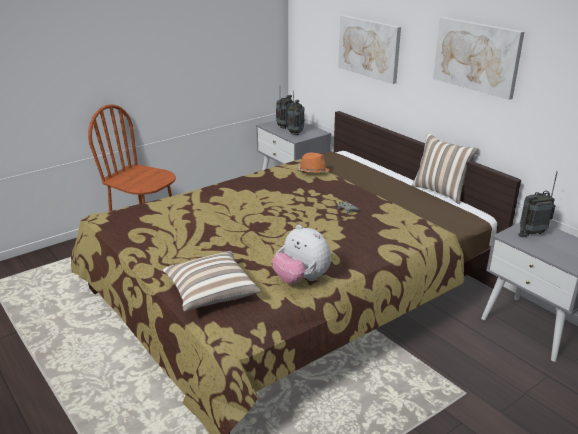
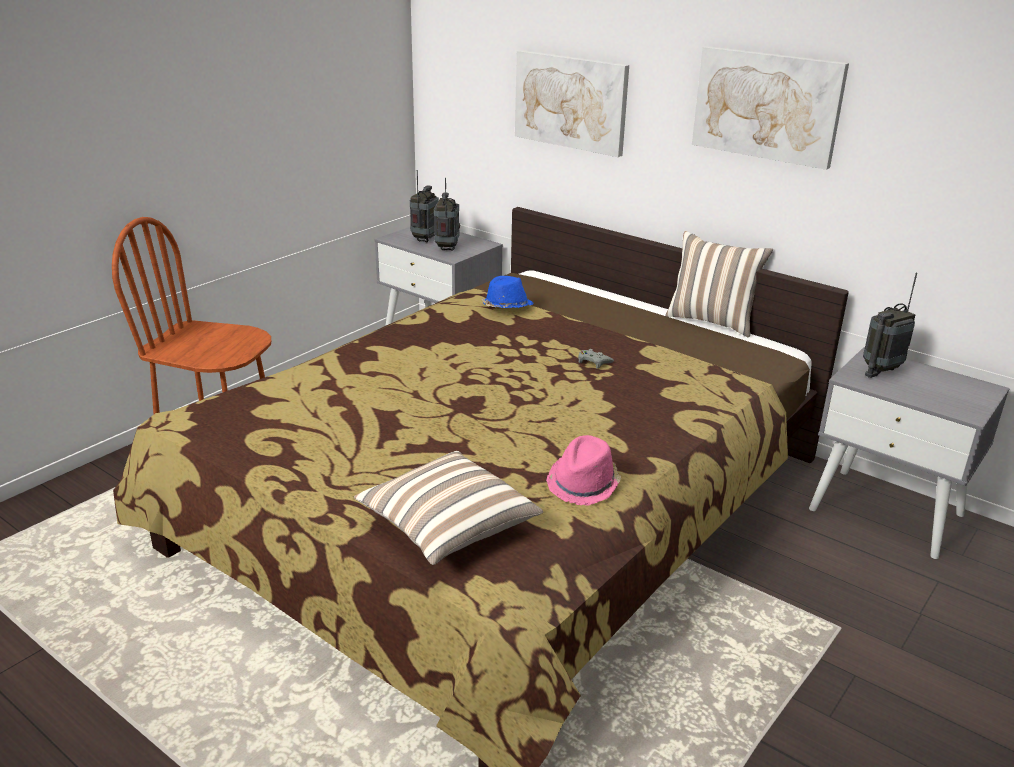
camera: 15 degrees left, 0 degrees up
plush toy [272,225,331,284] -> pink hat [546,435,621,506]
orange hat [298,153,330,173] -> blue hat [482,276,534,308]

